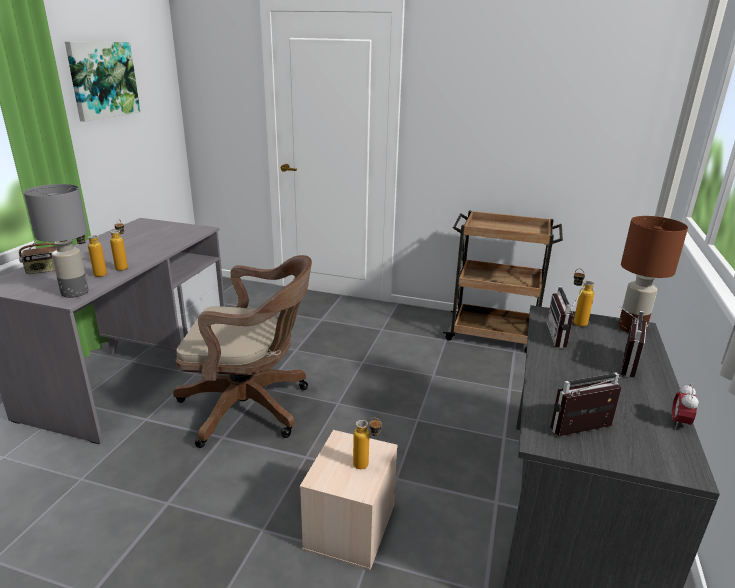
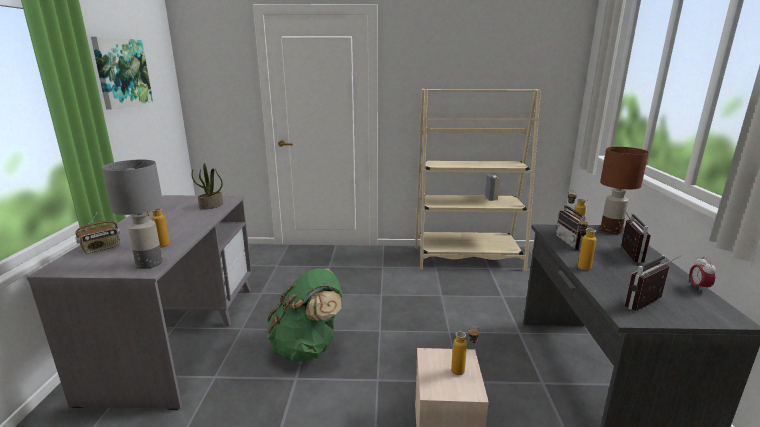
camera: 15 degrees left, 5 degrees down
bottle [110,219,128,271] -> bottle moved to [578,217,596,270]
brown office chair [173,255,312,448] -> green backpack [267,268,343,362]
brown cart [443,211,563,353] -> beige bookcase [415,89,541,271]
none -> potted plant [191,163,223,210]

